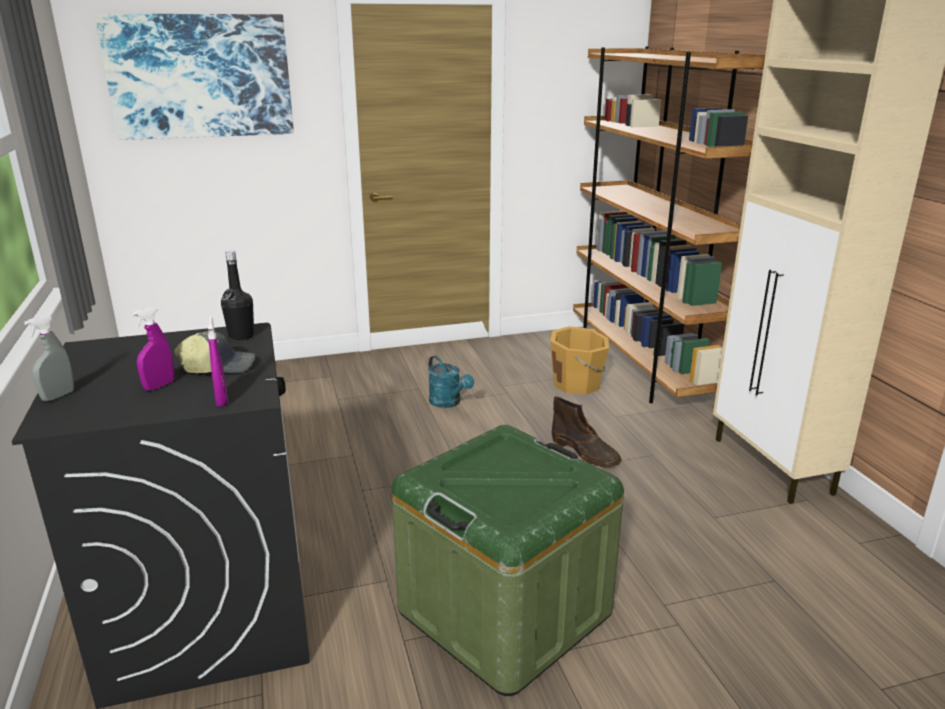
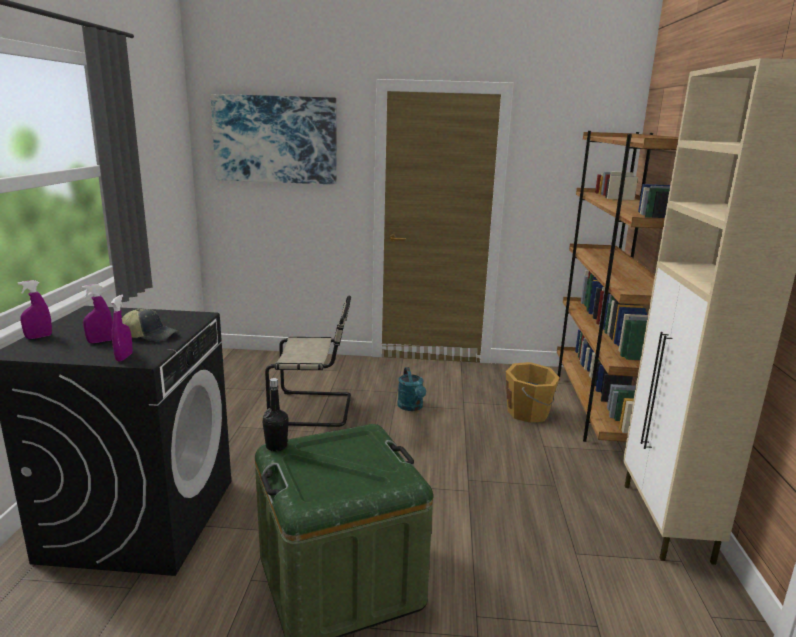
camera: 20 degrees right, 5 degrees down
grey spray bottle [24,315,74,401] -> purple spray bottle [18,280,52,339]
black bottle [221,250,254,340] -> black bottle moved to [262,378,289,451]
brown boot [552,396,621,467] -> none
none -> beige chair [265,296,351,427]

